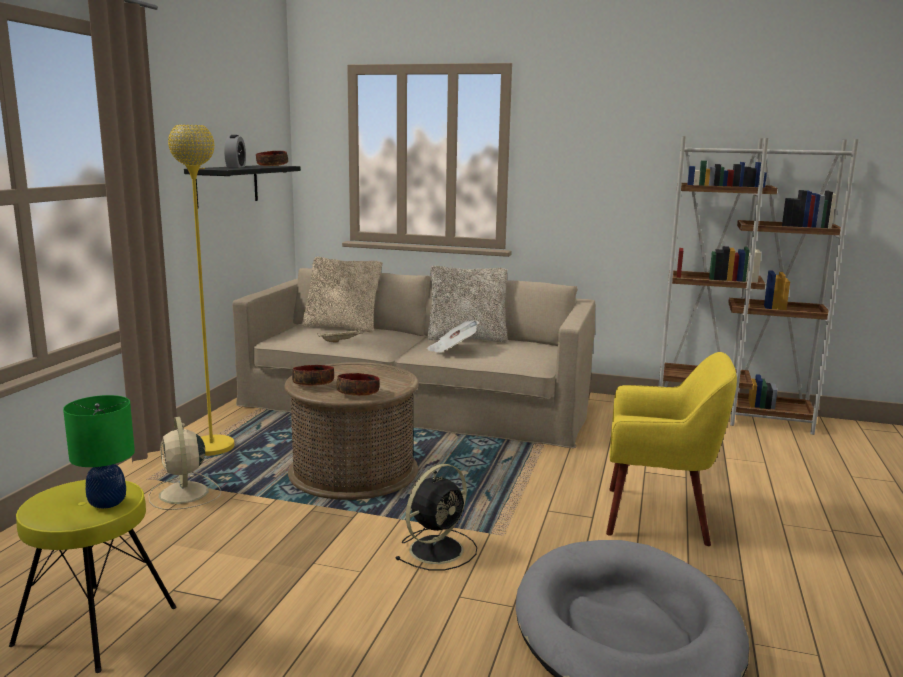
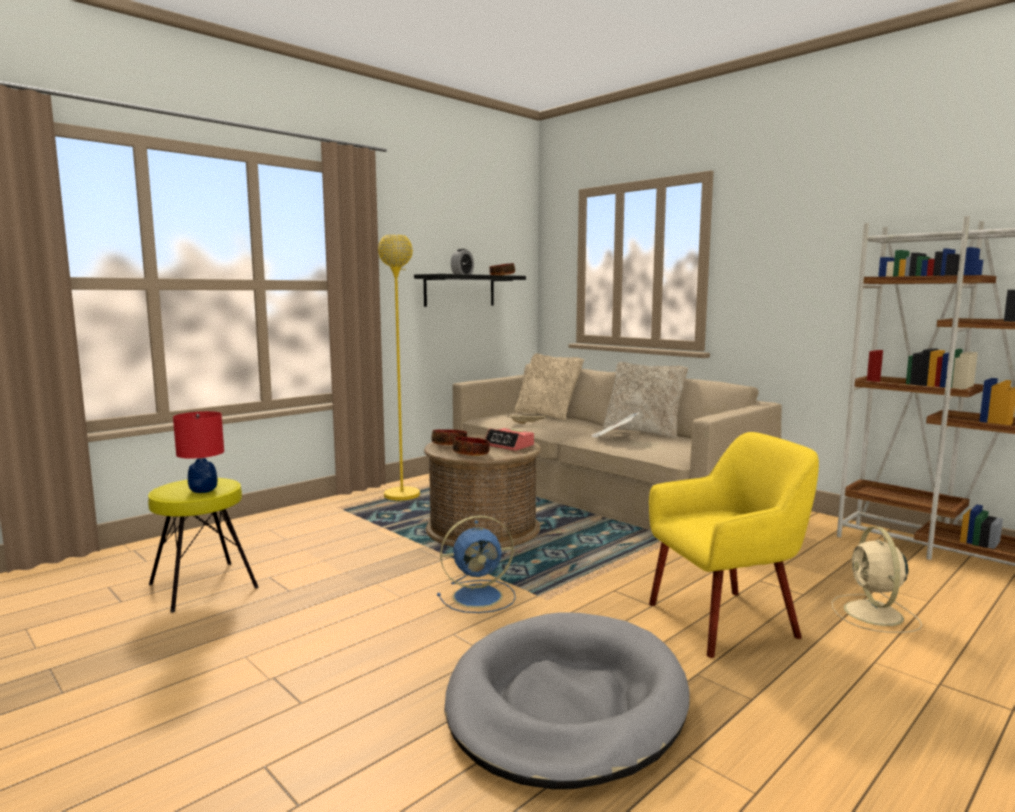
camera: 30 degrees right, 5 degrees down
green table lamp [63,395,135,509] -> red table lamp [173,411,224,493]
beige fan [148,417,221,510] -> beige fan moved to [832,526,922,633]
black fan [395,464,477,571] -> blue fan [437,515,516,613]
yellow armchair [606,352,737,546] -> yellow armchair turned 60 degrees counterclockwise [649,432,819,658]
none -> alarm clock [485,428,534,451]

